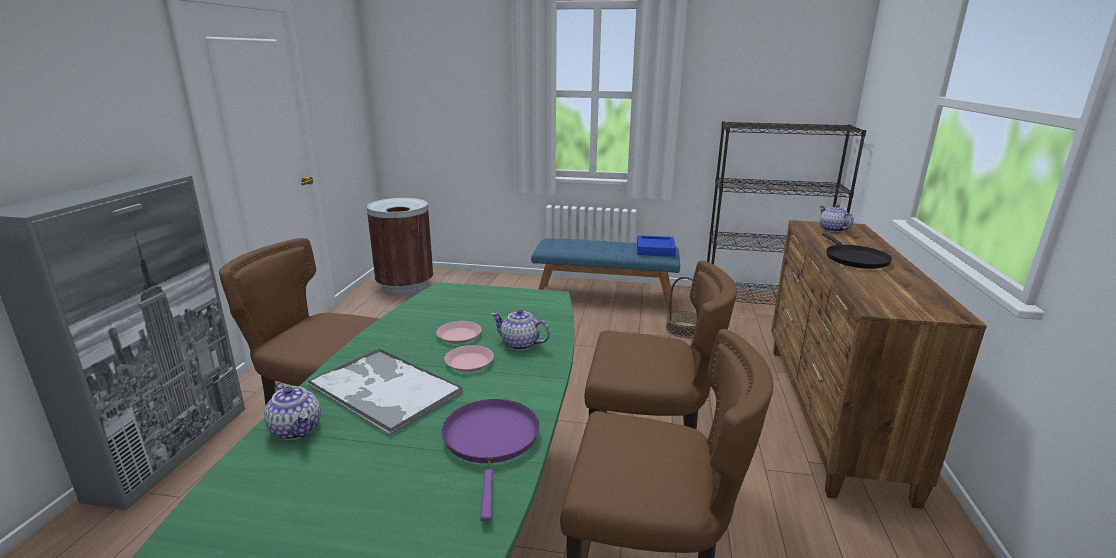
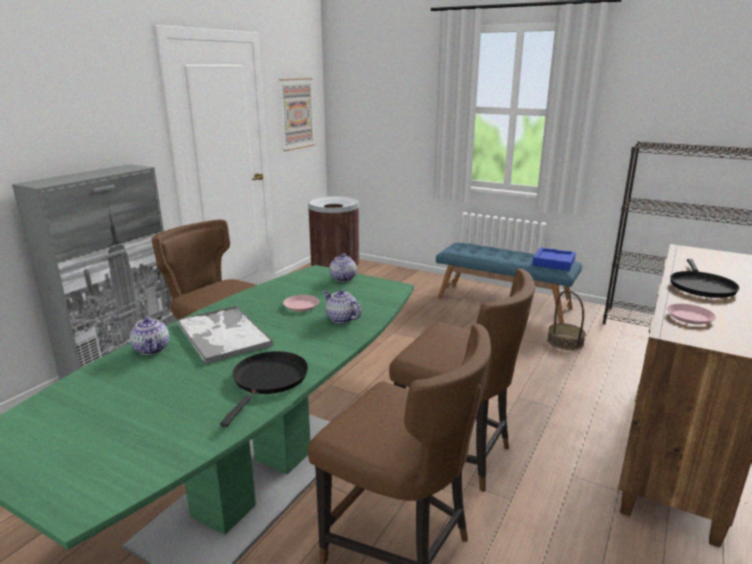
camera: 20 degrees right, 0 degrees up
purple frying pan [442,399,540,522] -> black frying pan [220,351,308,427]
pink plate [444,345,494,372] -> pink plate moved to [667,304,716,324]
teapot [820,204,854,232] -> teapot moved to [330,254,357,282]
none -> picture [279,78,315,151]

